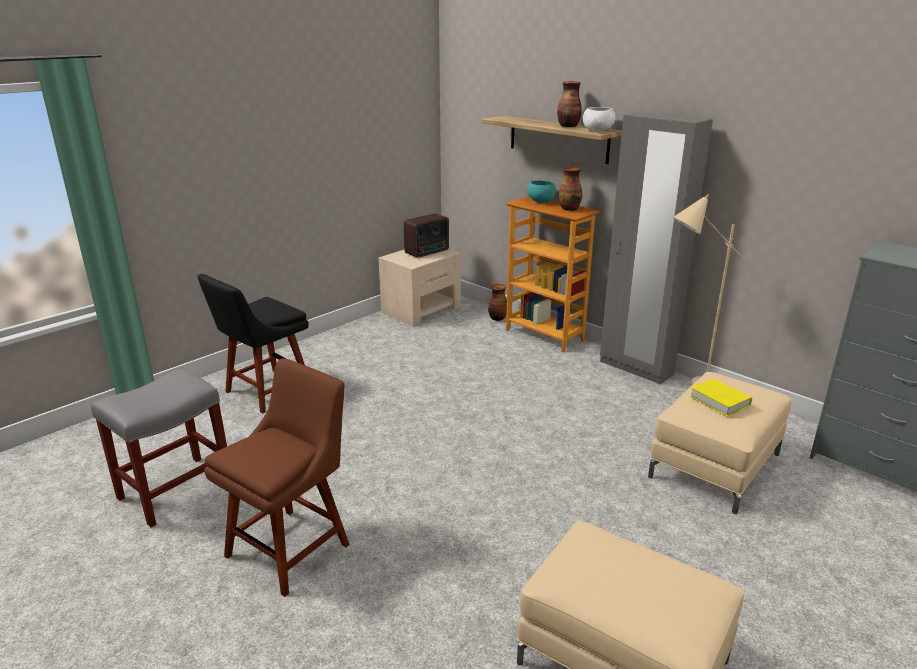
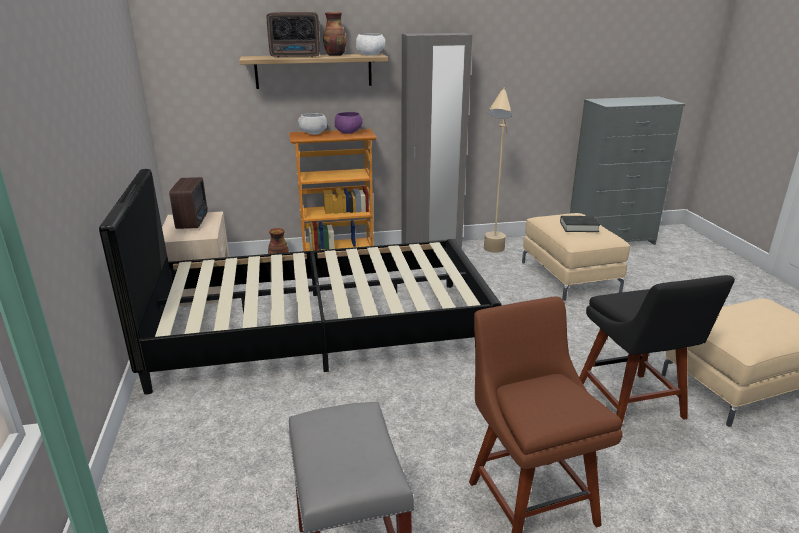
camera: 55 degrees left, 0 degrees up
black chair [197,274,309,414] -> black chair moved to [579,275,735,429]
turquoise bowl [527,180,556,203] -> white bowl [298,113,327,135]
vase [559,167,582,211] -> purple bowl [335,112,363,134]
yellow book [690,379,752,417] -> black book [560,216,600,232]
none -> black bed [99,169,502,395]
none -> radio [267,12,320,58]

